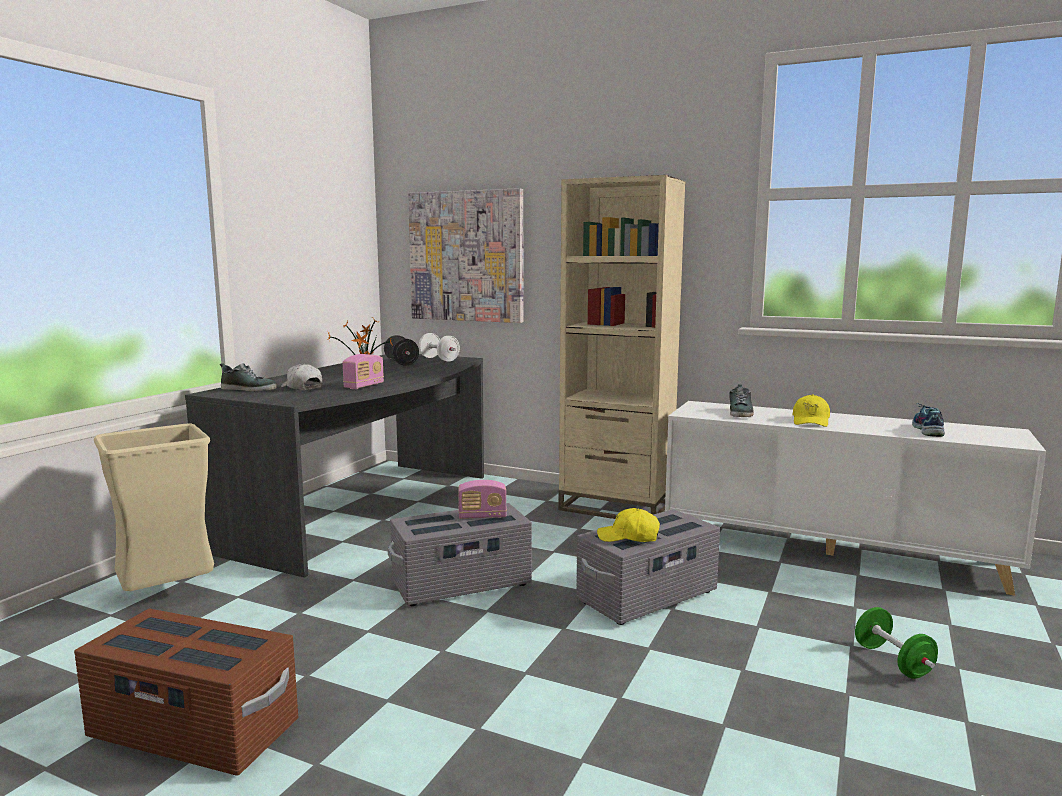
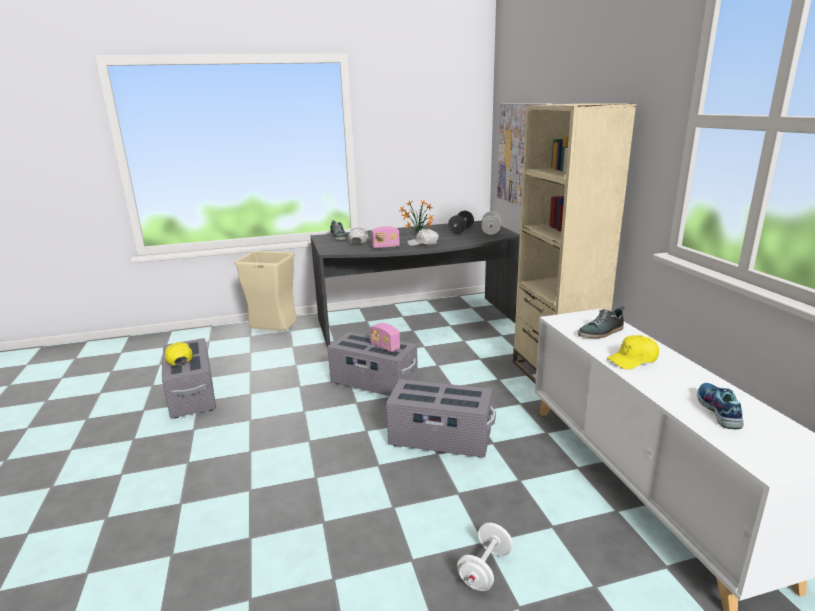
camera: 50 degrees right, 10 degrees up
brown storage box [74,609,298,776] -> grey storage box [162,338,216,418]
yellow cap [597,508,660,542] -> yellow cap moved to [165,342,193,366]
green dumbbell [855,607,938,679] -> white dumbbell [457,523,513,591]
shoe [912,403,945,437] -> shoe turned 60 degrees counterclockwise [697,383,744,429]
none -> white cap [408,229,439,246]

